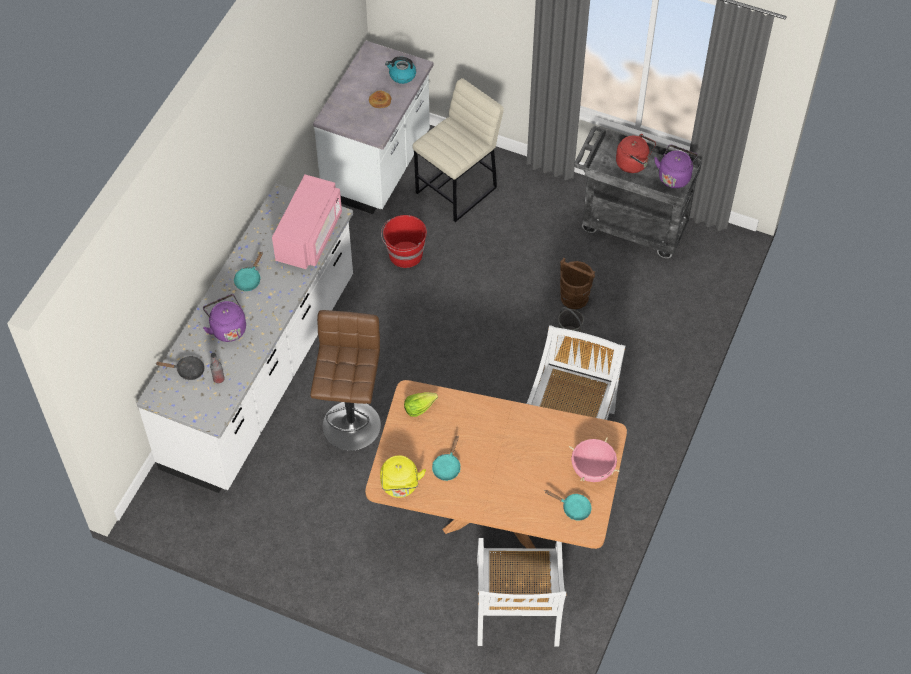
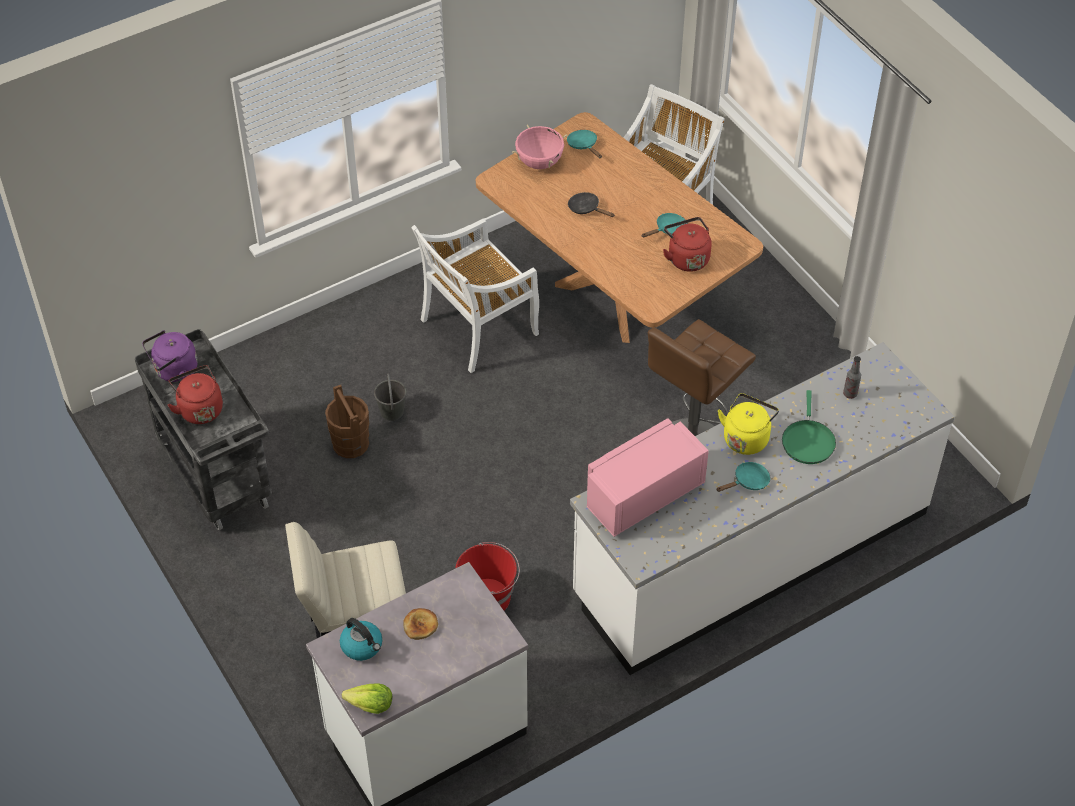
camera: 145 degrees left, 5 degrees down
black frying pan [155,356,205,380] -> black frying pan moved to [568,192,615,217]
purple kettle [203,294,246,342] -> green frying pan [782,390,836,464]
yellow kettle [380,455,426,498] -> yellow kettle moved to [718,393,779,455]
lettuce [404,392,438,417] -> lettuce moved to [342,684,392,714]
none -> red kettle [663,217,712,272]

